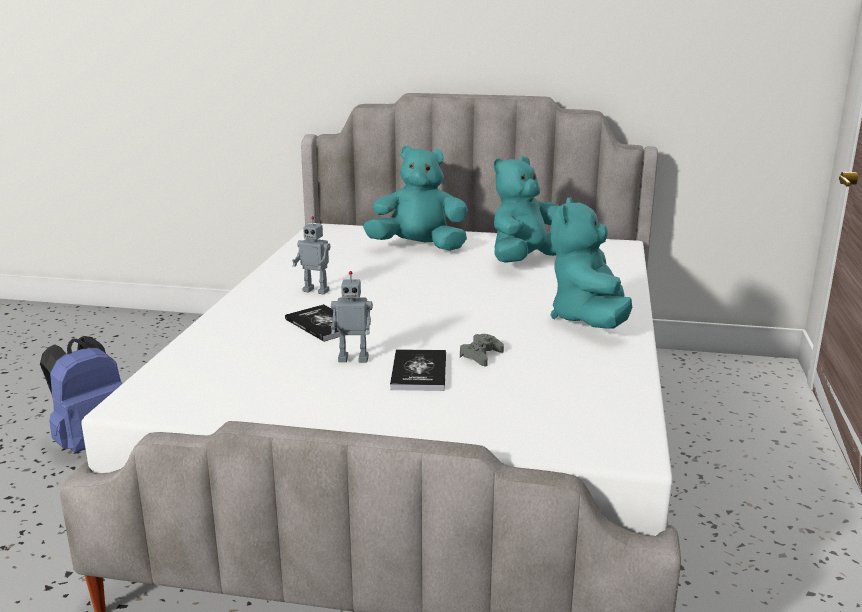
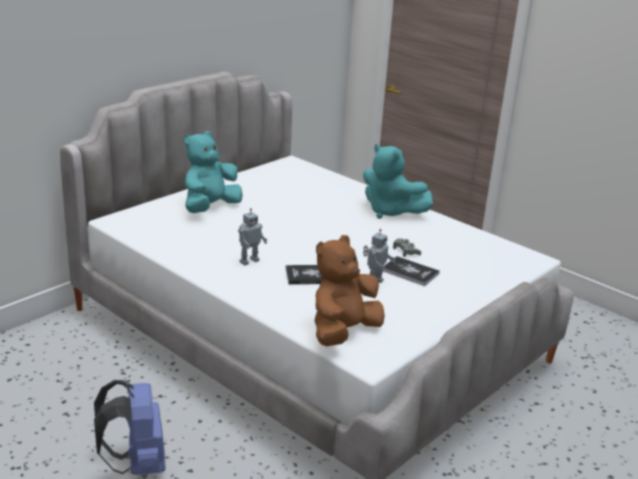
camera: 60 degrees left, 5 degrees up
turquoise plush toy [494,156,559,263] -> none
none -> brown plush toy [315,235,385,346]

